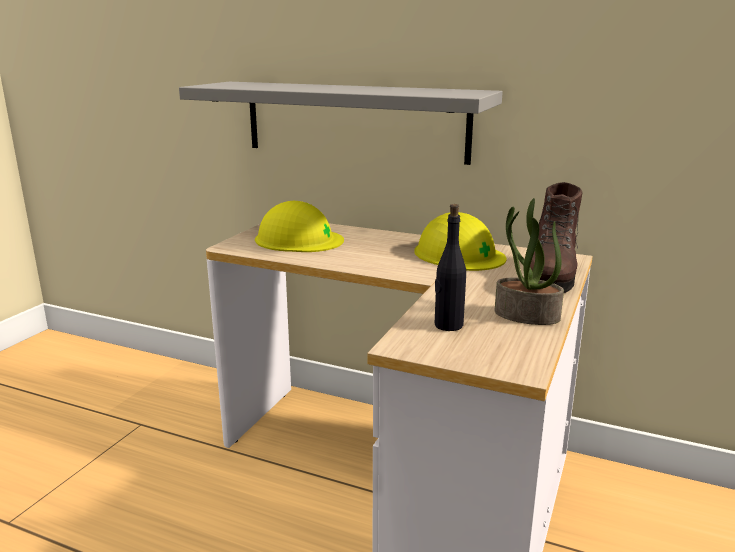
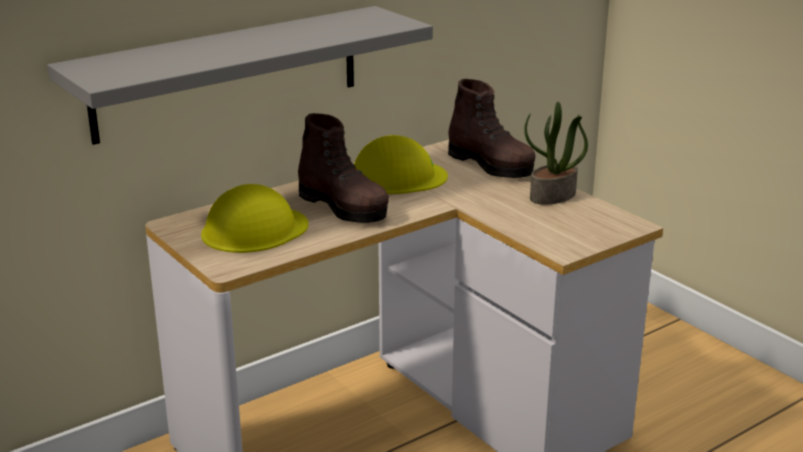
camera: 60 degrees left, 5 degrees up
black bottle [435,204,466,331] -> none
none -> brown boot [298,113,389,223]

